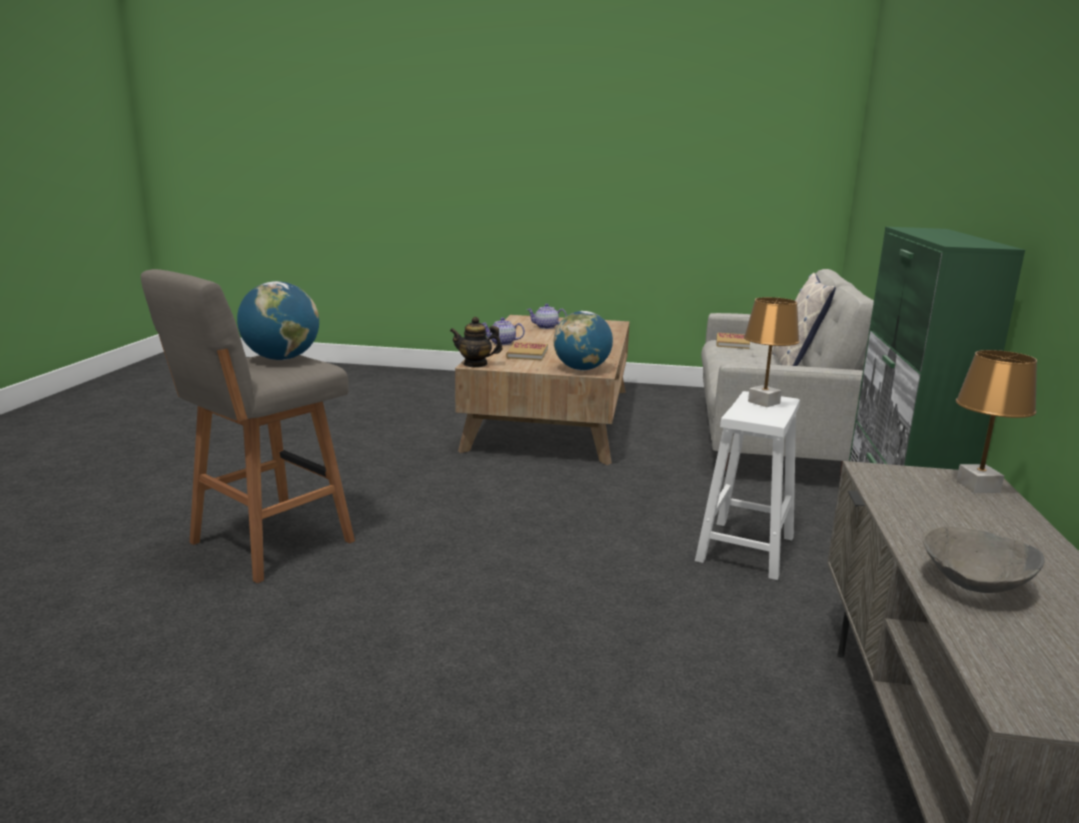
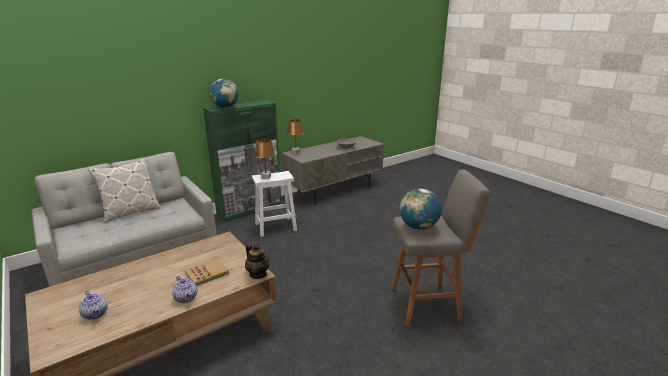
camera: 135 degrees left, 5 degrees up
globe [554,311,613,370] -> globe moved to [209,79,238,108]
book [717,333,750,349] -> none

